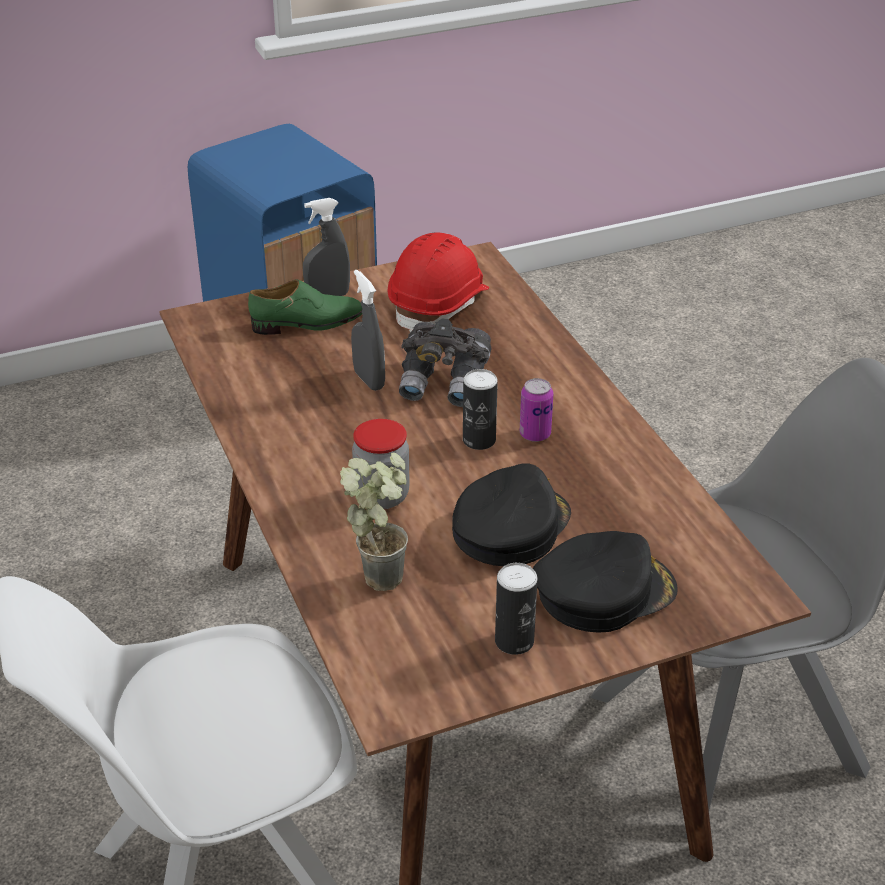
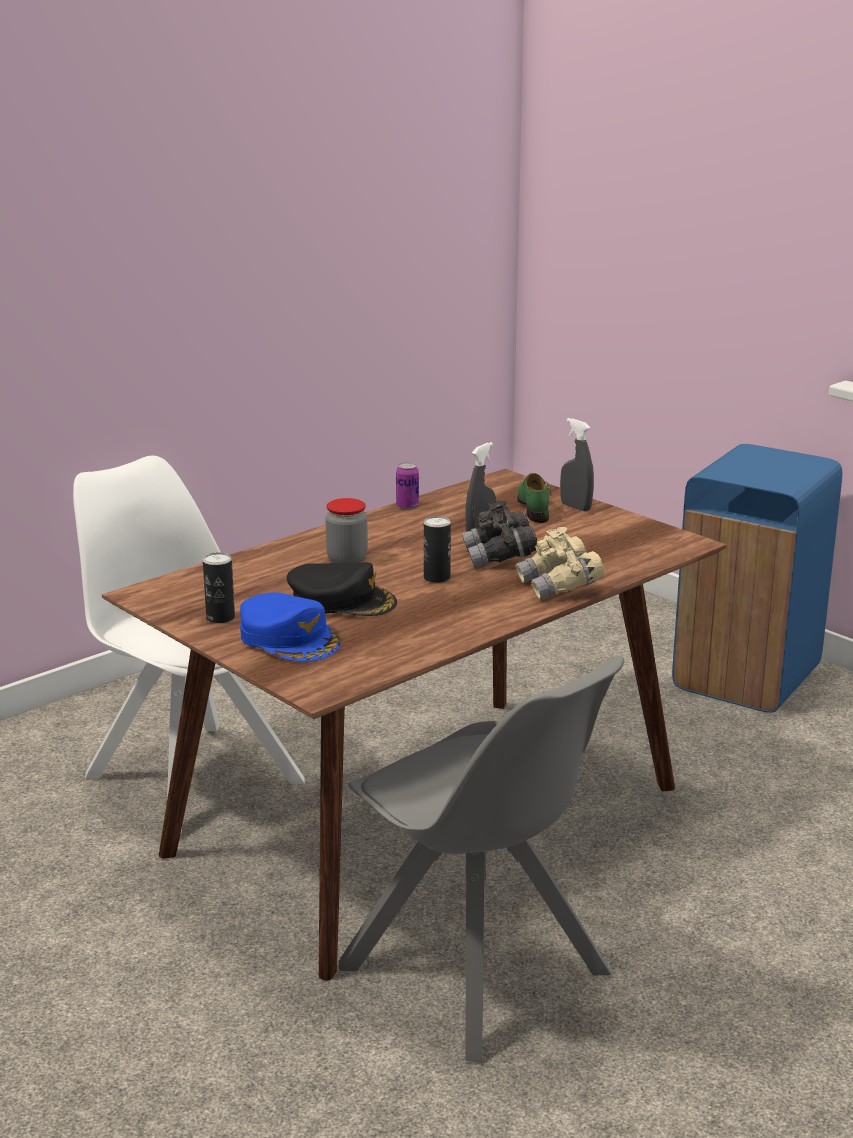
camera: 70 degrees right, 15 degrees down
green shoe [248,280,362,335] -> green shoe turned 150 degrees counterclockwise [517,473,551,523]
potted plant [340,453,408,591] -> none
red hard hat [388,232,489,332] -> none
can [520,378,553,442] -> can moved to [396,462,419,509]
black cap [533,531,678,633] -> blue cap [240,593,341,662]
none -> beige binoculars [515,527,605,599]

